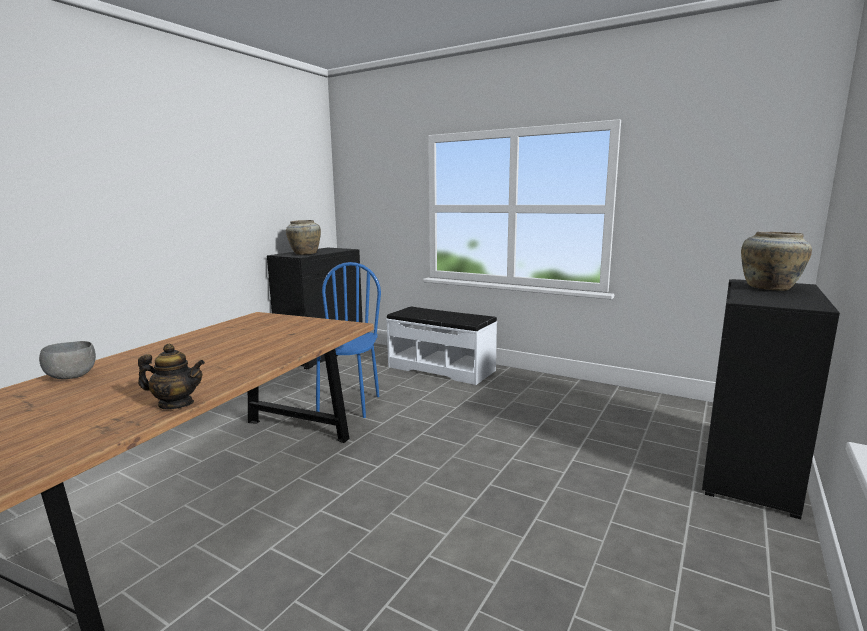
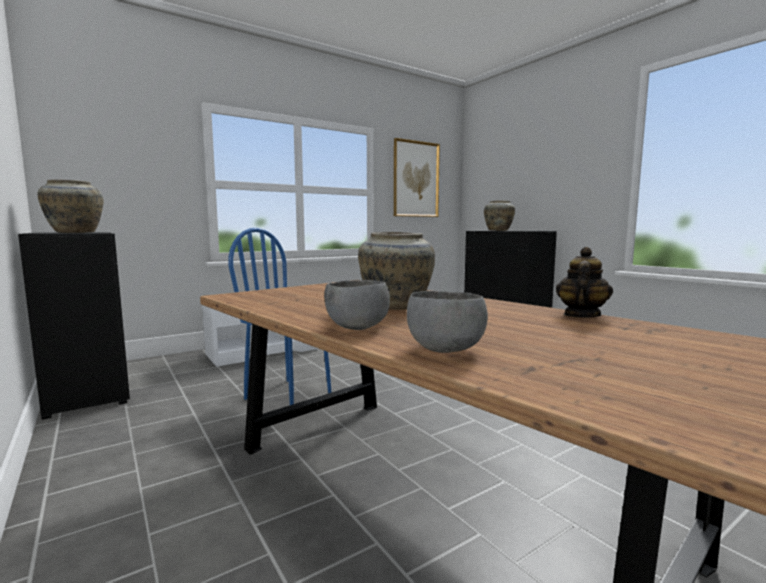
camera: 65 degrees left, 5 degrees down
none -> grey bowl [324,280,390,330]
none -> beige vase [358,232,435,310]
none -> picture [394,138,440,217]

